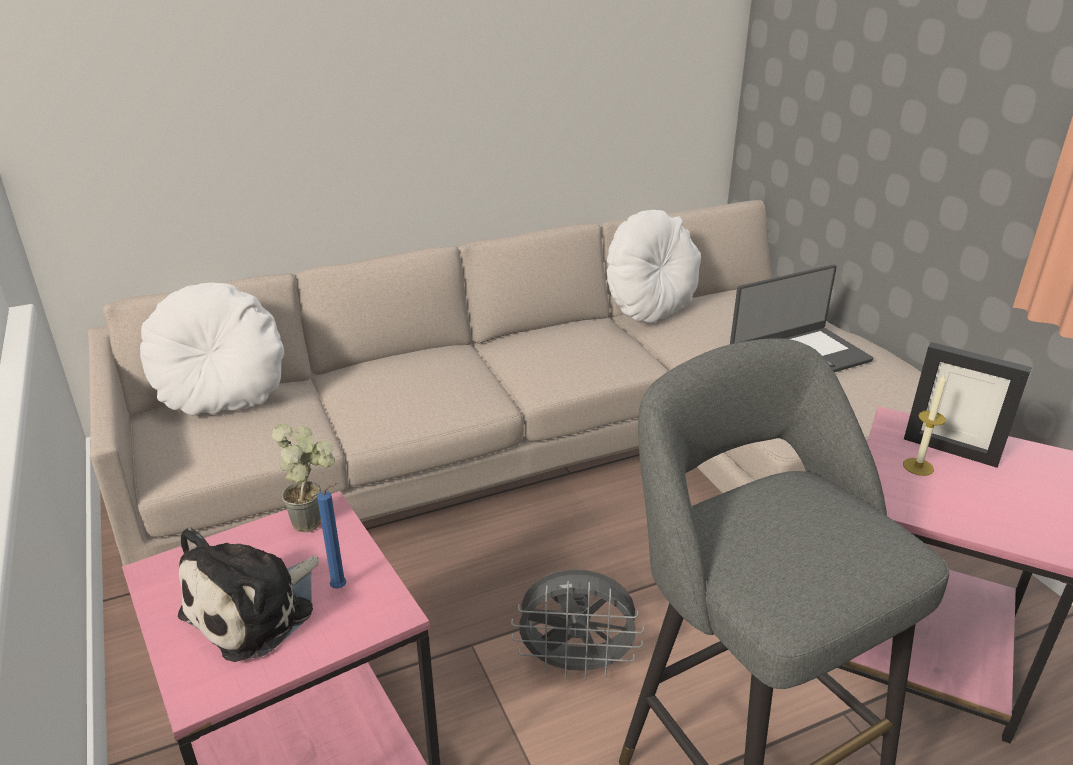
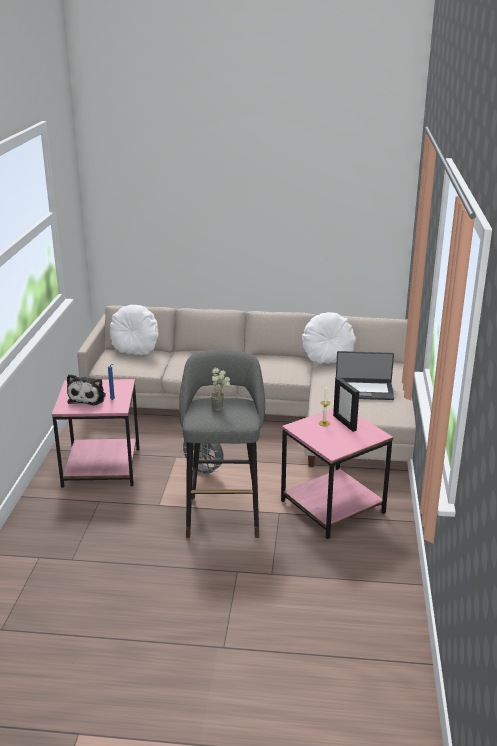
camera: 30 degrees right, 5 degrees down
plush toy [178,527,319,662] -> plush toy turned 60 degrees counterclockwise [67,374,106,406]
potted plant [272,423,335,532] -> potted plant moved to [210,368,230,411]

